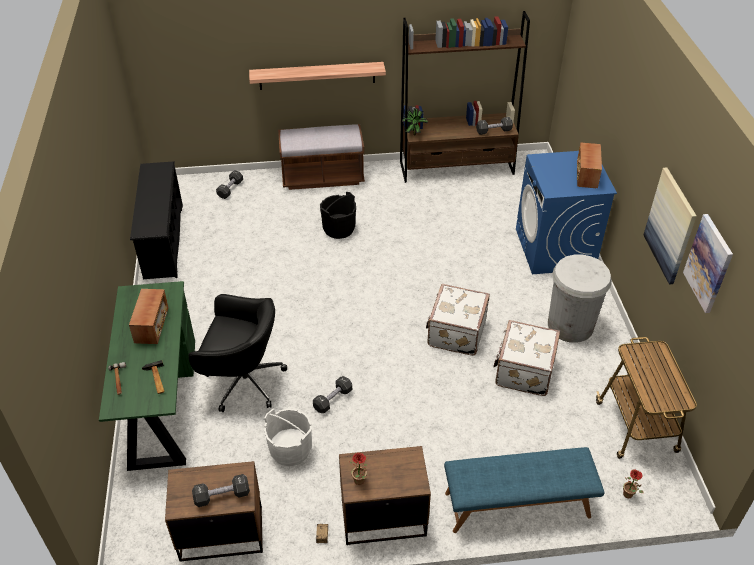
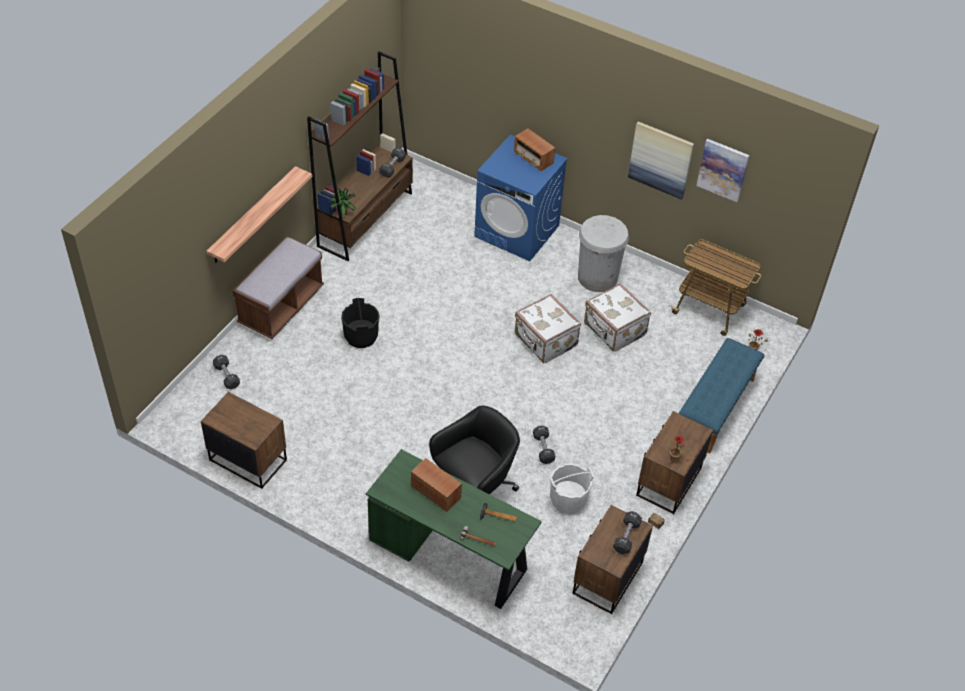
camera: 55 degrees left, 5 degrees up
black shoe rack [130,161,183,279] -> brown nightstand [201,392,287,489]

